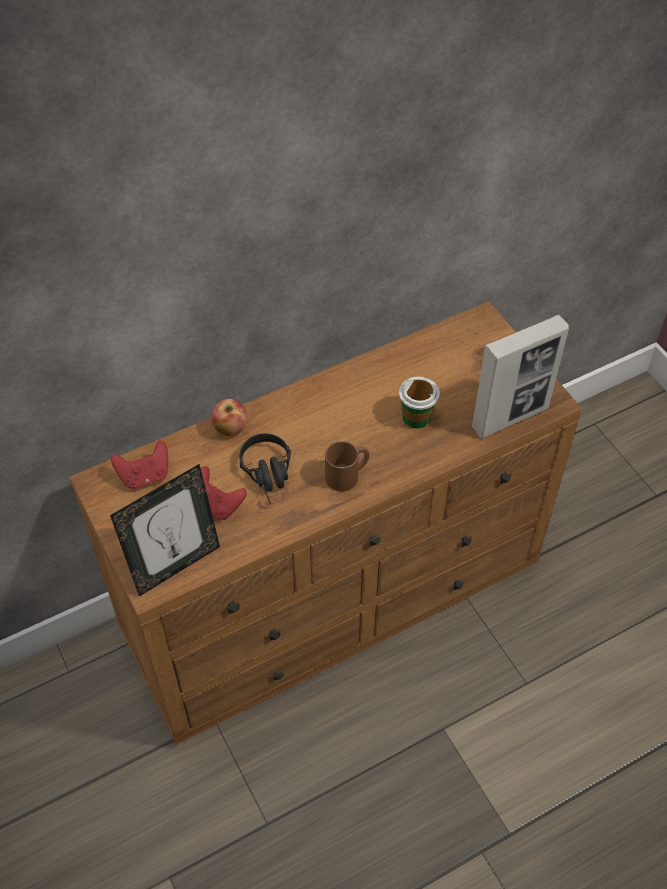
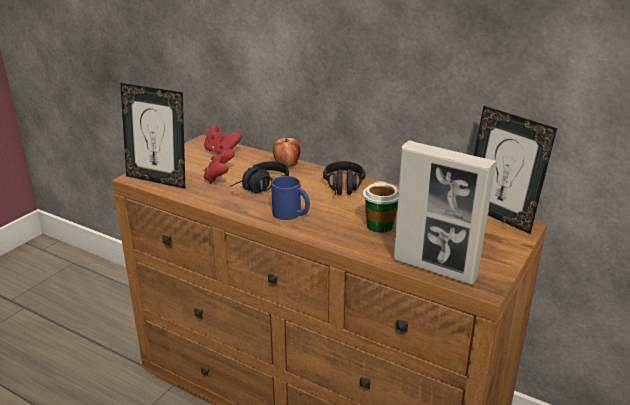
camera: 60 degrees right, 25 degrees down
brown mug [325,441,370,491] -> blue mug [271,176,310,220]
none -> black headphones [323,161,365,195]
none -> picture frame [474,106,557,234]

